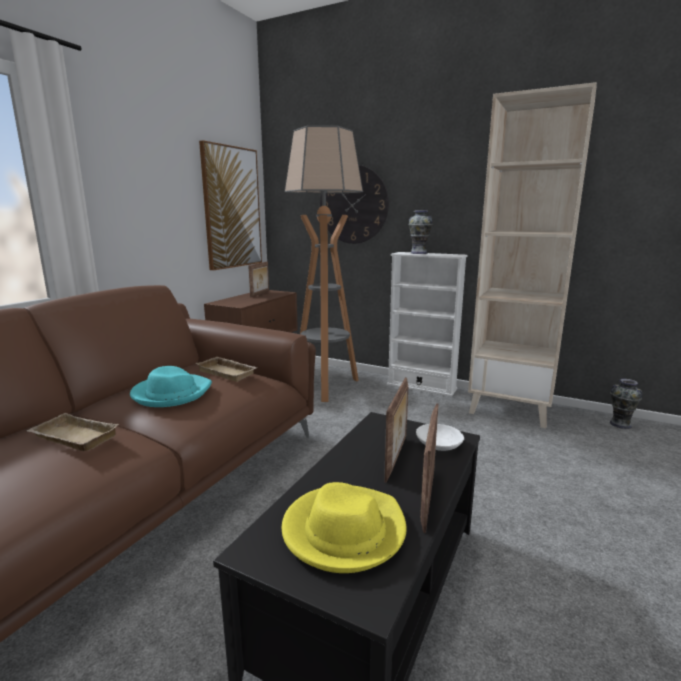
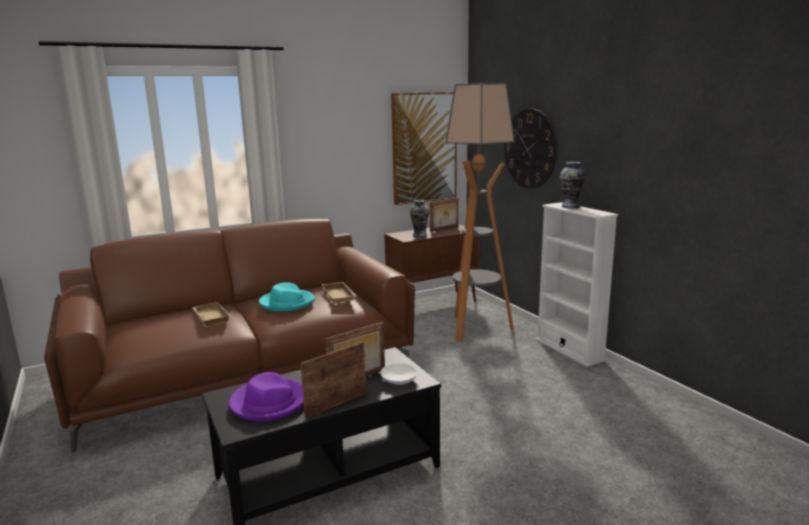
camera: 35 degrees right, 0 degrees up
yellow hat [282,482,407,573] -> purple hat [229,372,304,421]
beige bookcase [468,82,597,428] -> none
vase [610,379,642,429] -> vase moved to [410,200,430,238]

